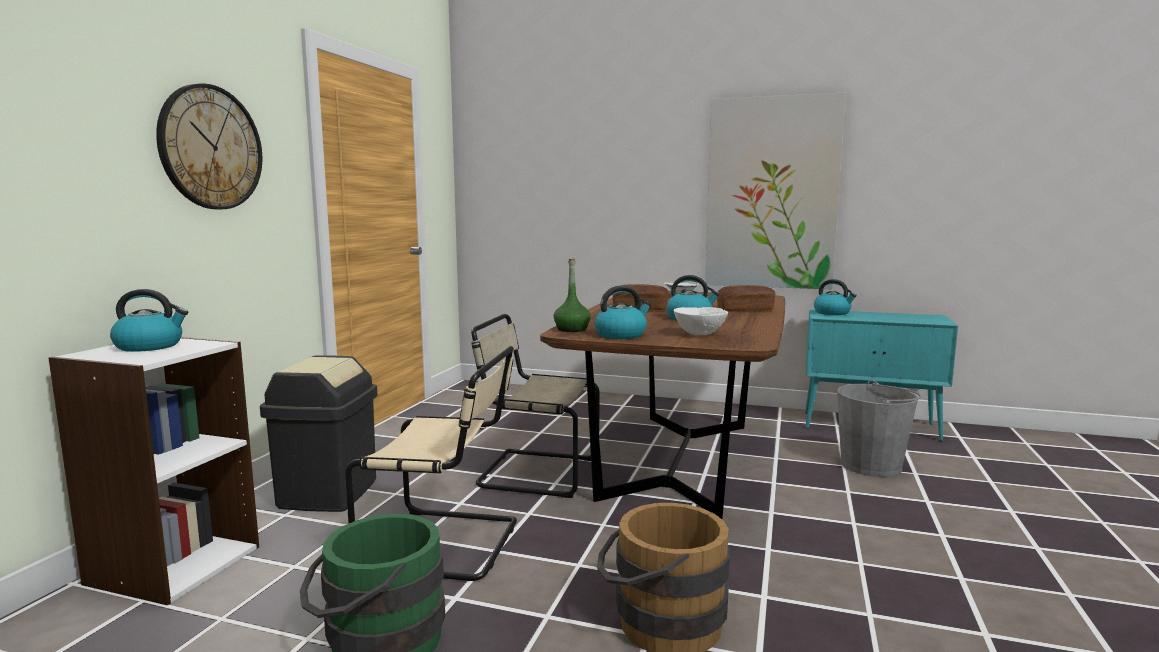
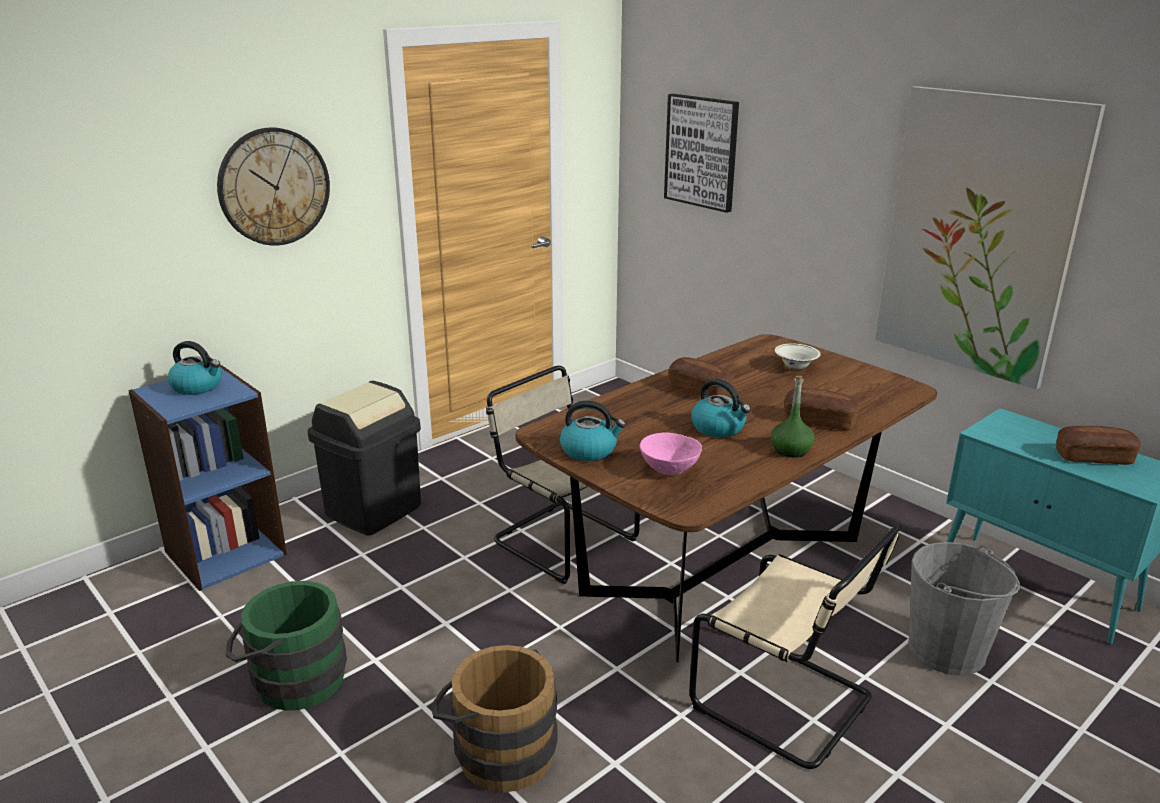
camera: 30 degrees right, 15 degrees up
white bookcase [48,337,259,605] -> blue bookcase [128,365,287,591]
beige chair [345,346,517,581] -> beige chair moved to [689,523,901,769]
green bottle [554,258,591,332] -> green bottle moved to [771,376,815,458]
white bowl [674,307,728,335] -> pink bowl [640,432,702,475]
kettle [814,279,857,315] -> none
none -> picture [664,94,739,213]
none -> bread [1056,426,1141,465]

